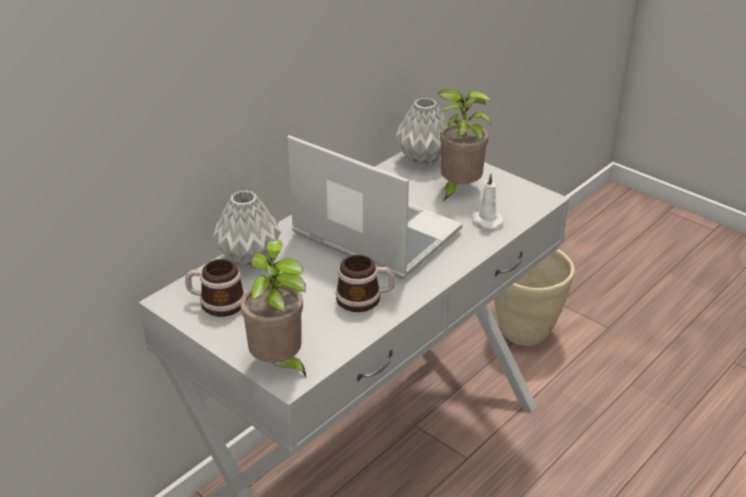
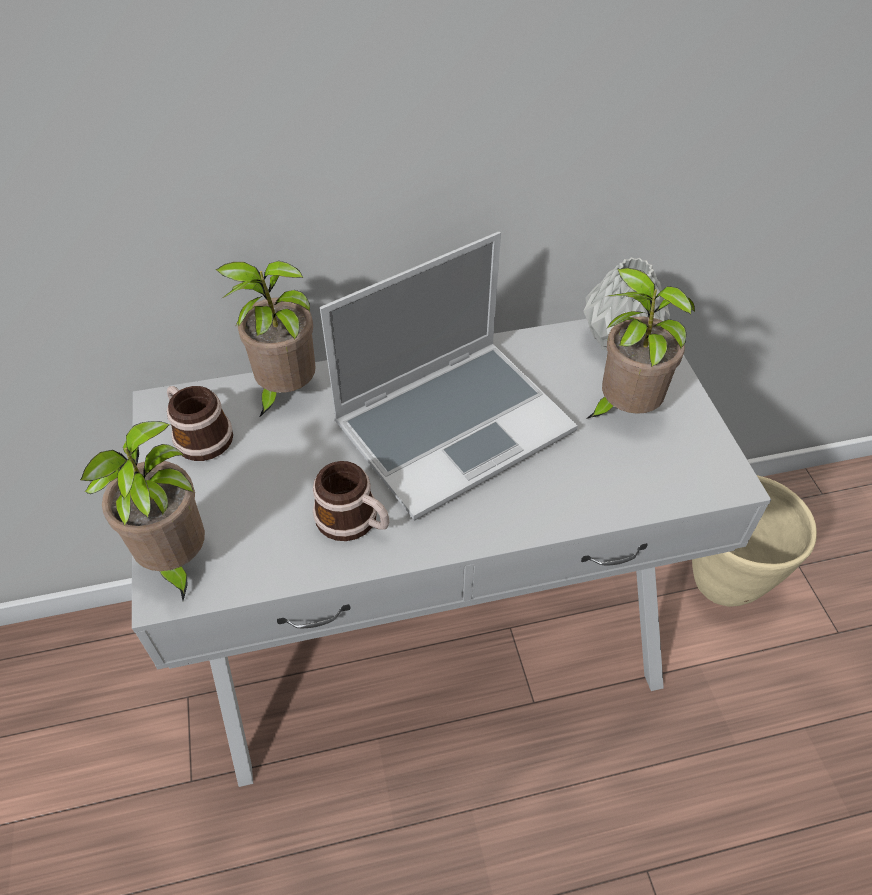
camera: 35 degrees right, 15 degrees up
grey vase [213,190,281,270] -> potted plant [216,261,315,418]
laptop [287,135,462,279] -> laptop turned 75 degrees clockwise [320,232,578,521]
white candle [471,173,503,229] -> none

